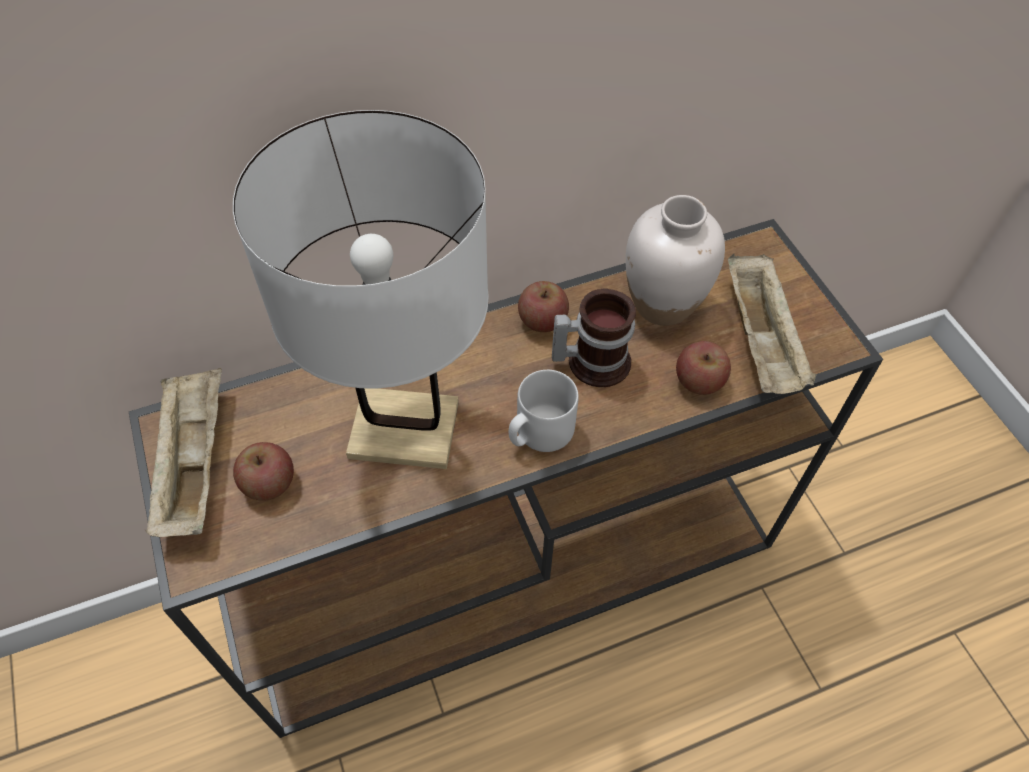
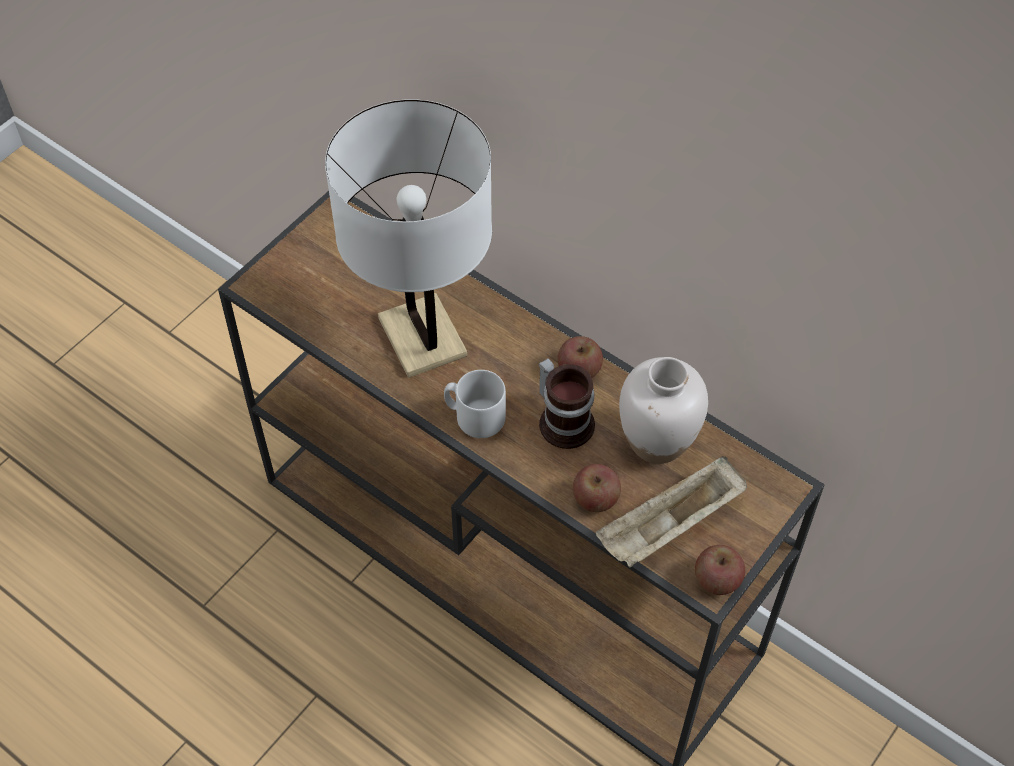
camera: 60 degrees right, 0 degrees up
beige tray [145,368,222,537] -> none
apple [233,442,294,501] -> apple moved to [695,545,745,595]

